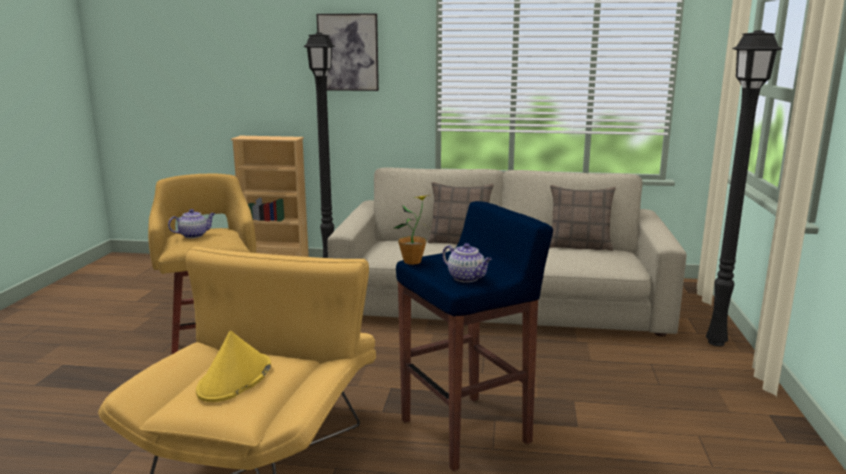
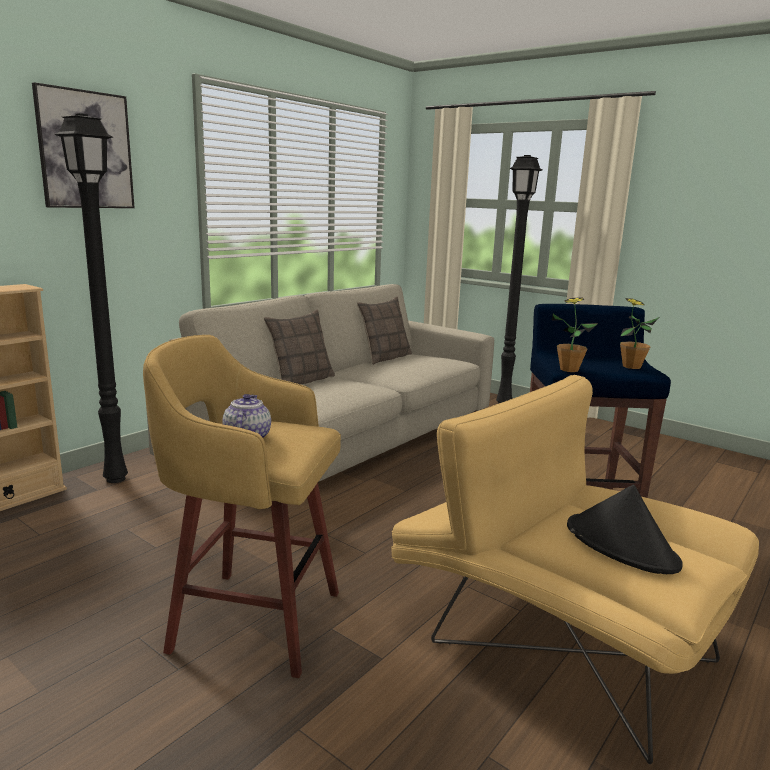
camera: 60 degrees left, 0 degrees up
yellow hat [196,331,271,402] -> black hat [567,485,683,574]
teapot [442,243,492,282] -> potted plant [620,298,659,369]

